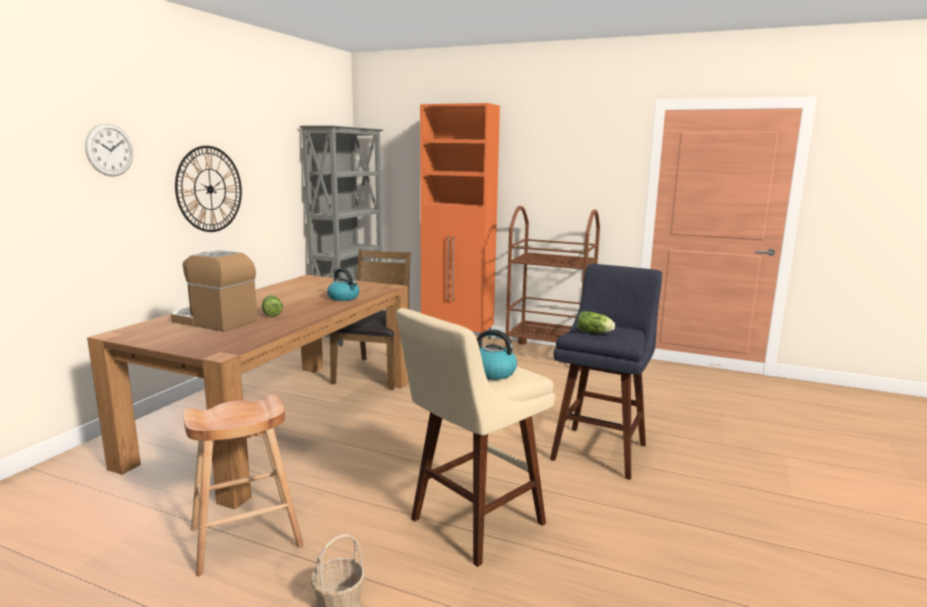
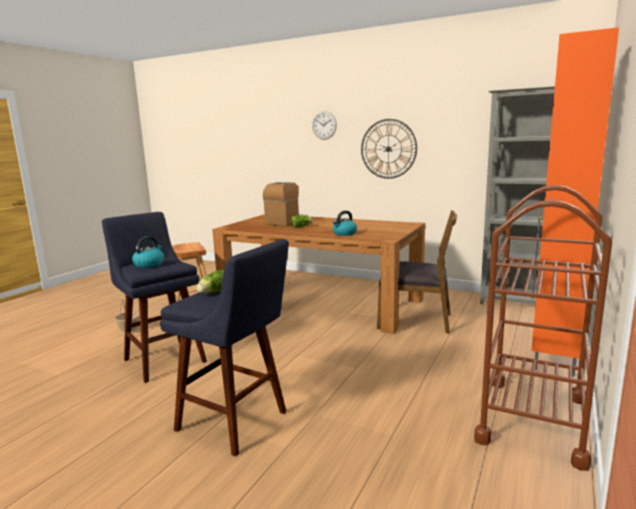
camera: 95 degrees right, 0 degrees up
beige stool [396,308,555,567] -> blue stool [102,212,207,383]

